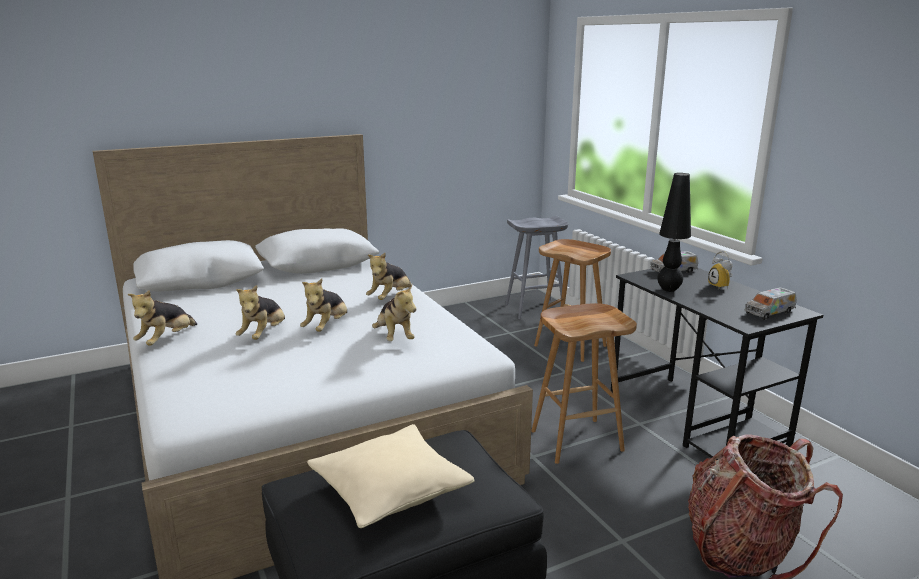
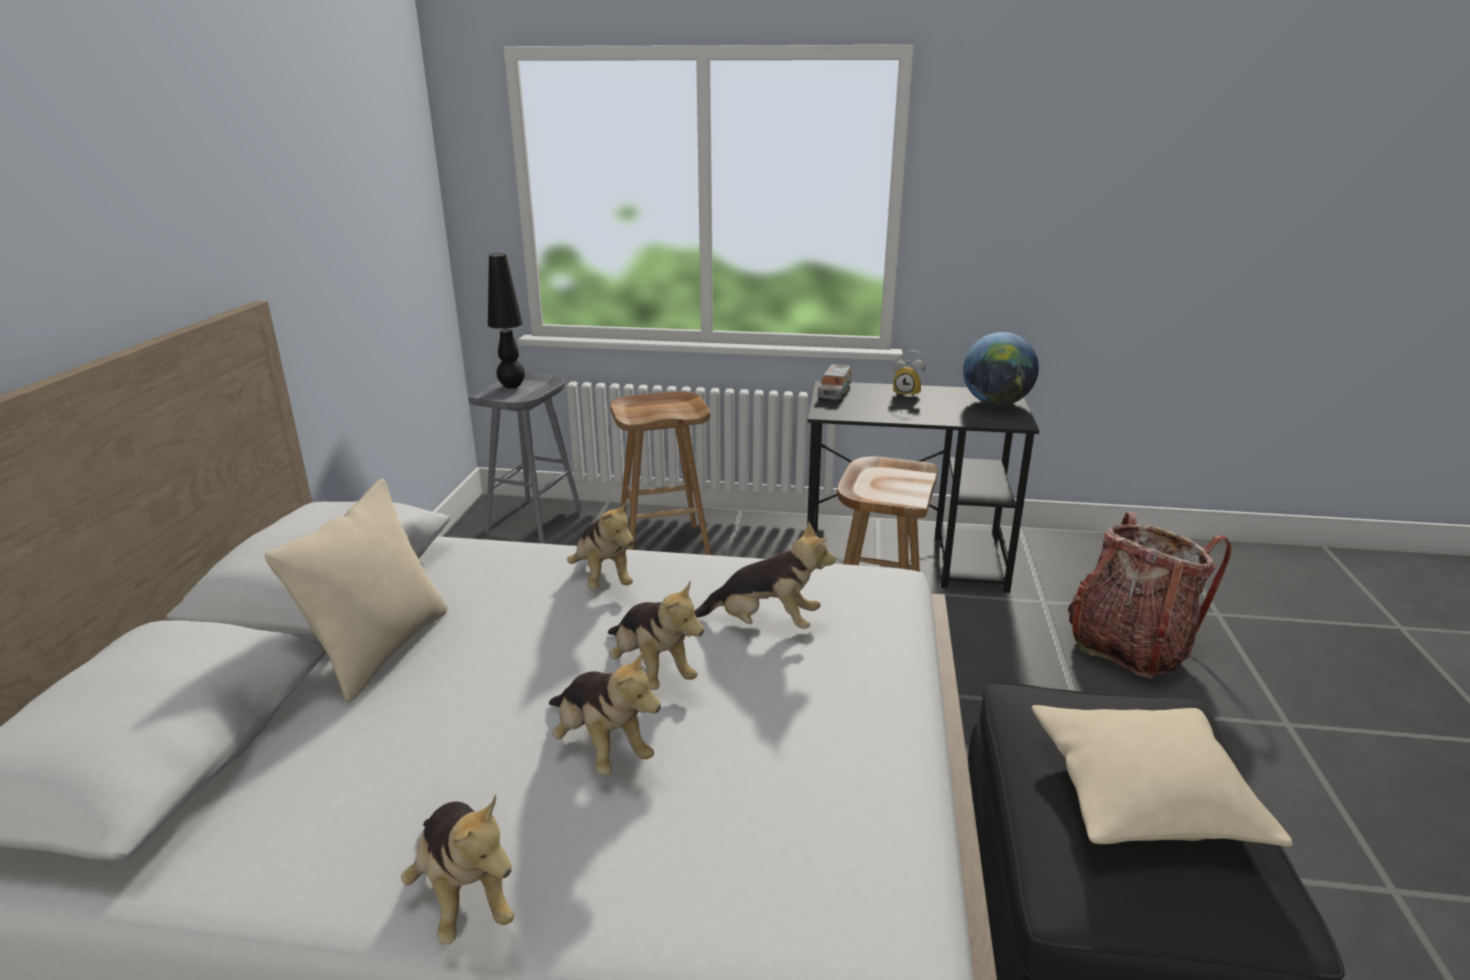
camera: 55 degrees left, 5 degrees up
black table lamp [657,173,691,292] -> black table lamp moved to [488,253,525,389]
toy truck [744,287,797,320] -> globe [963,332,1039,406]
none -> beige pillow [265,479,447,702]

